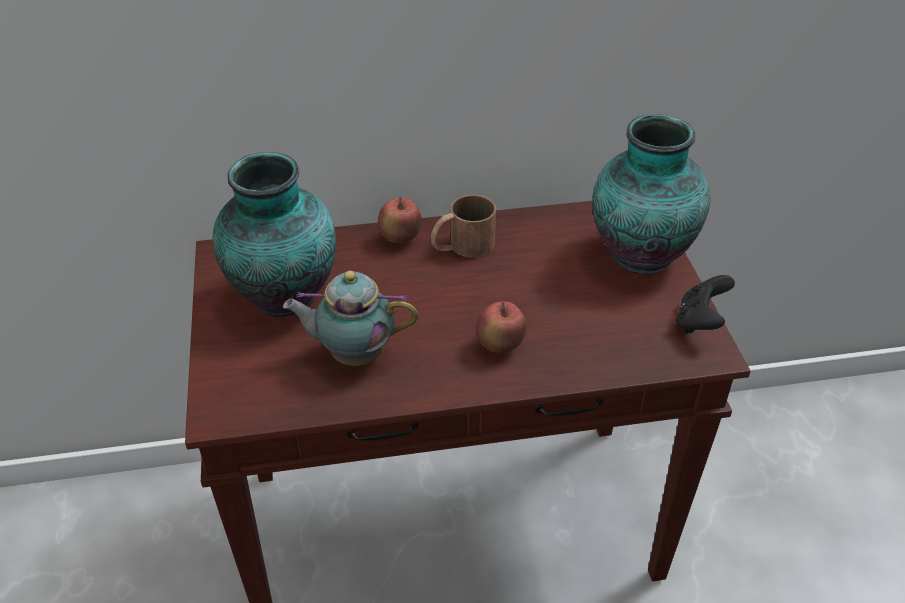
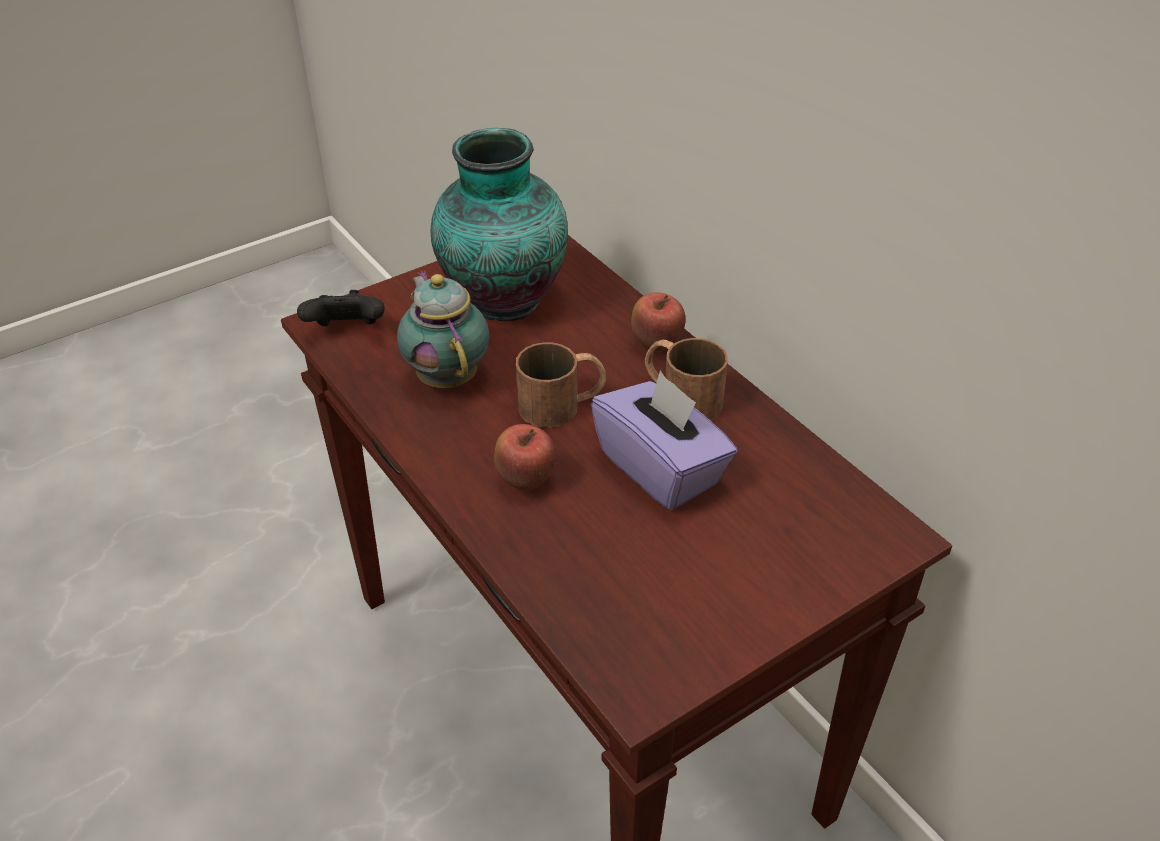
camera: 65 degrees right, 0 degrees up
vase [592,114,710,275] -> none
black game controller [676,275,735,333] -> black game controller moved to [297,290,385,326]
none -> brown mug [516,342,606,428]
none -> purple tissue box [591,371,737,510]

